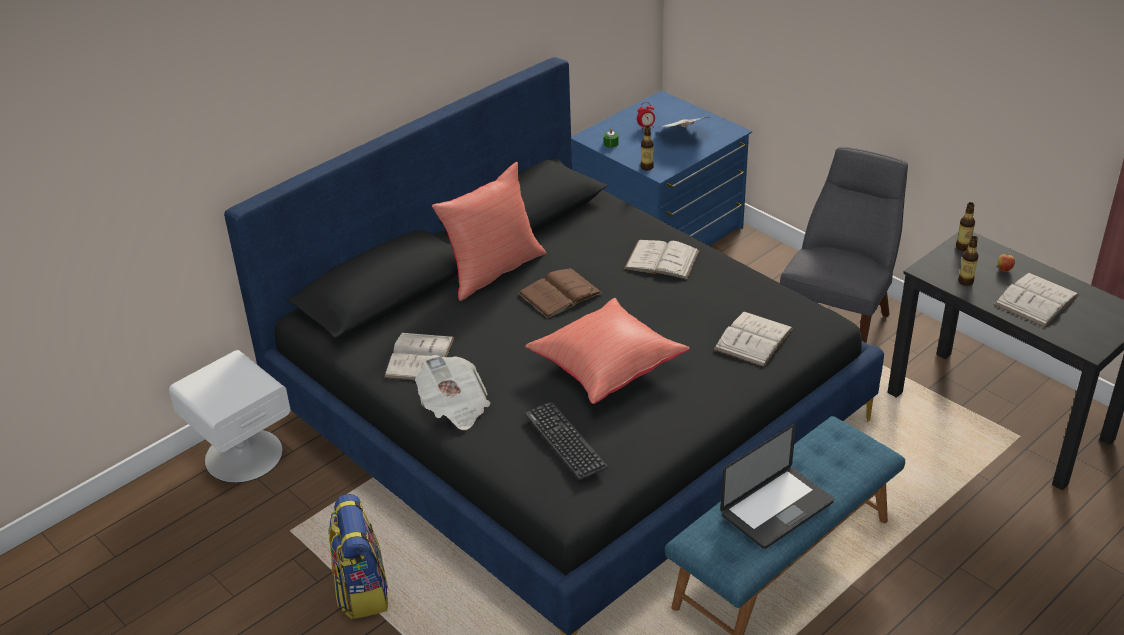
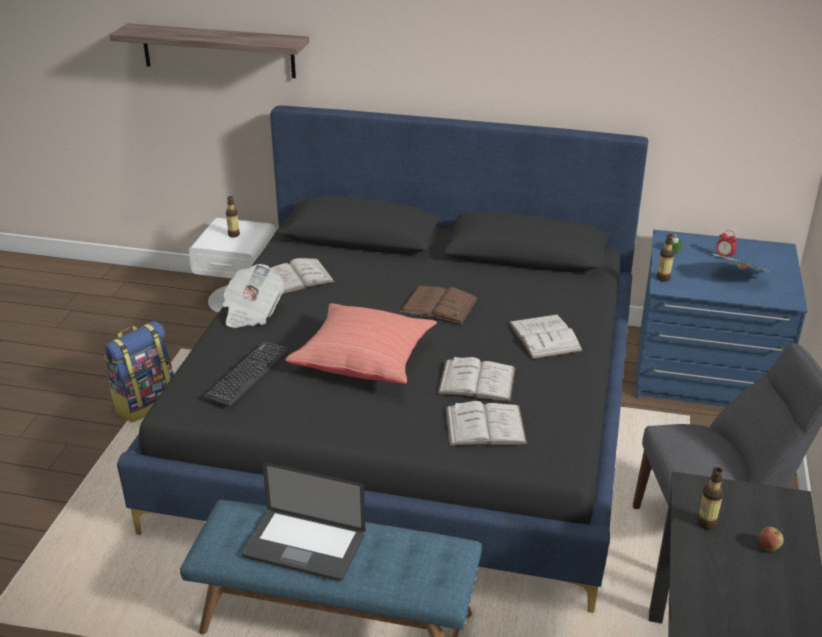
camera: 55 degrees right, 5 degrees down
red pillow [432,162,546,301] -> none
bottle [956,202,975,251] -> bottle moved to [226,196,240,237]
white book [994,273,1079,327] -> white book moved to [437,357,515,402]
none -> shelf [110,23,309,78]

